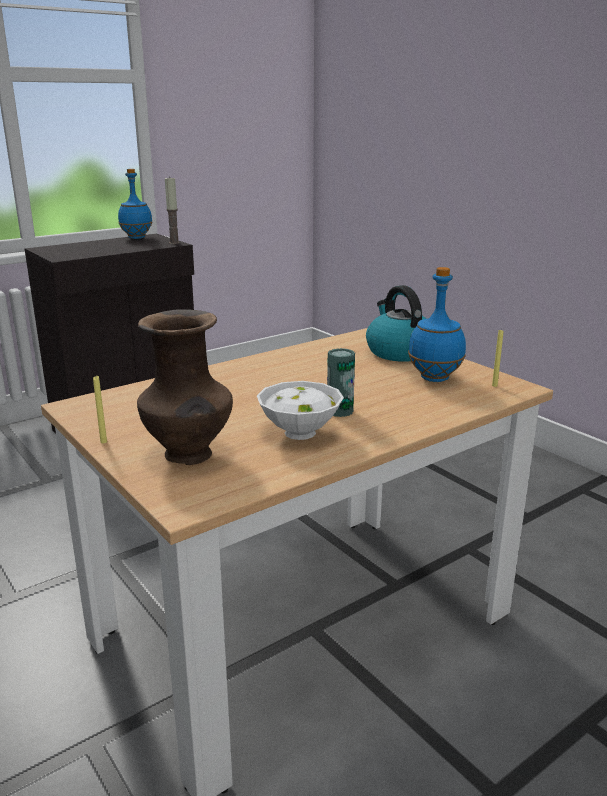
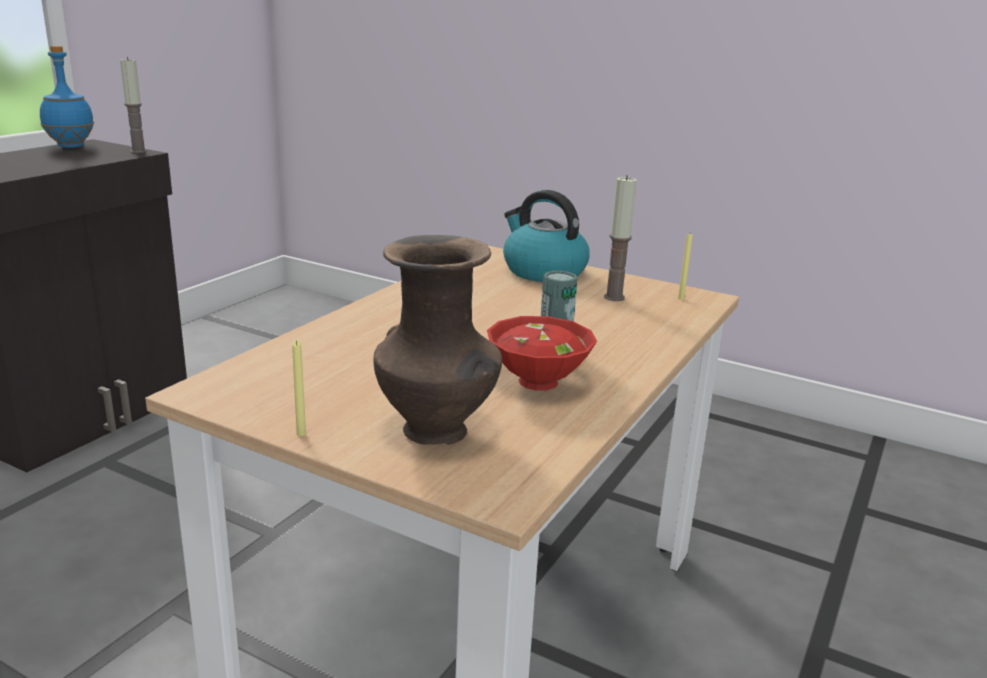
camera: 25 degrees left, 0 degrees up
white bowl [257,381,344,440] -> red bowl [487,316,597,391]
blue bottle [408,267,466,382] -> candle [604,175,637,301]

